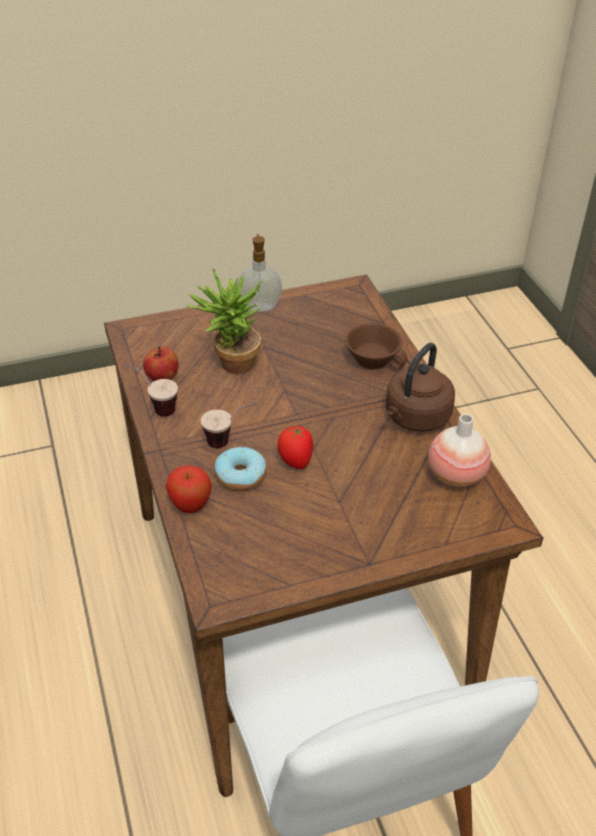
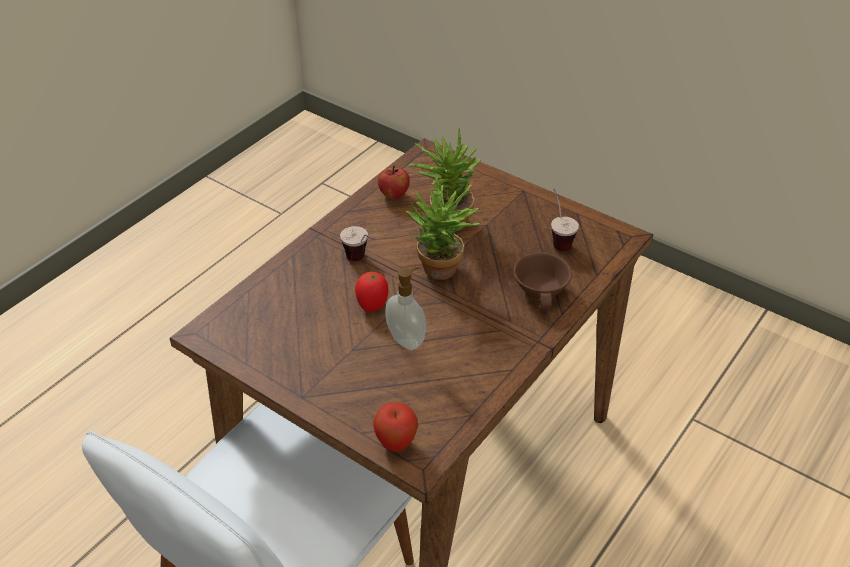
camera: 55 degrees right, 0 degrees up
cup [125,363,178,417] -> cup moved to [551,188,579,251]
apple [165,466,212,513] -> apple moved to [373,403,418,452]
donut [214,446,267,491] -> none
soap dispenser [237,234,282,312] -> soap dispenser moved to [386,267,426,350]
brown kettle [386,343,455,432] -> none
vase [428,414,491,487] -> none
none -> potted plant [406,176,480,280]

